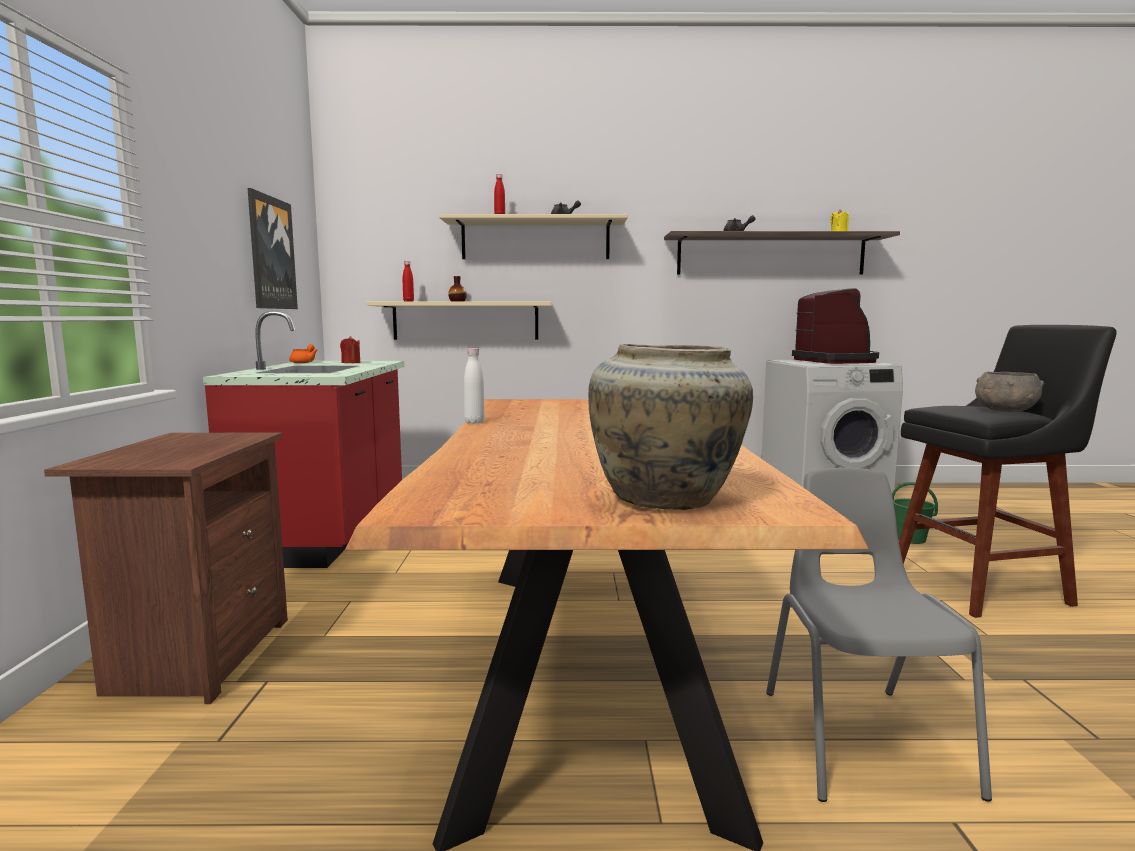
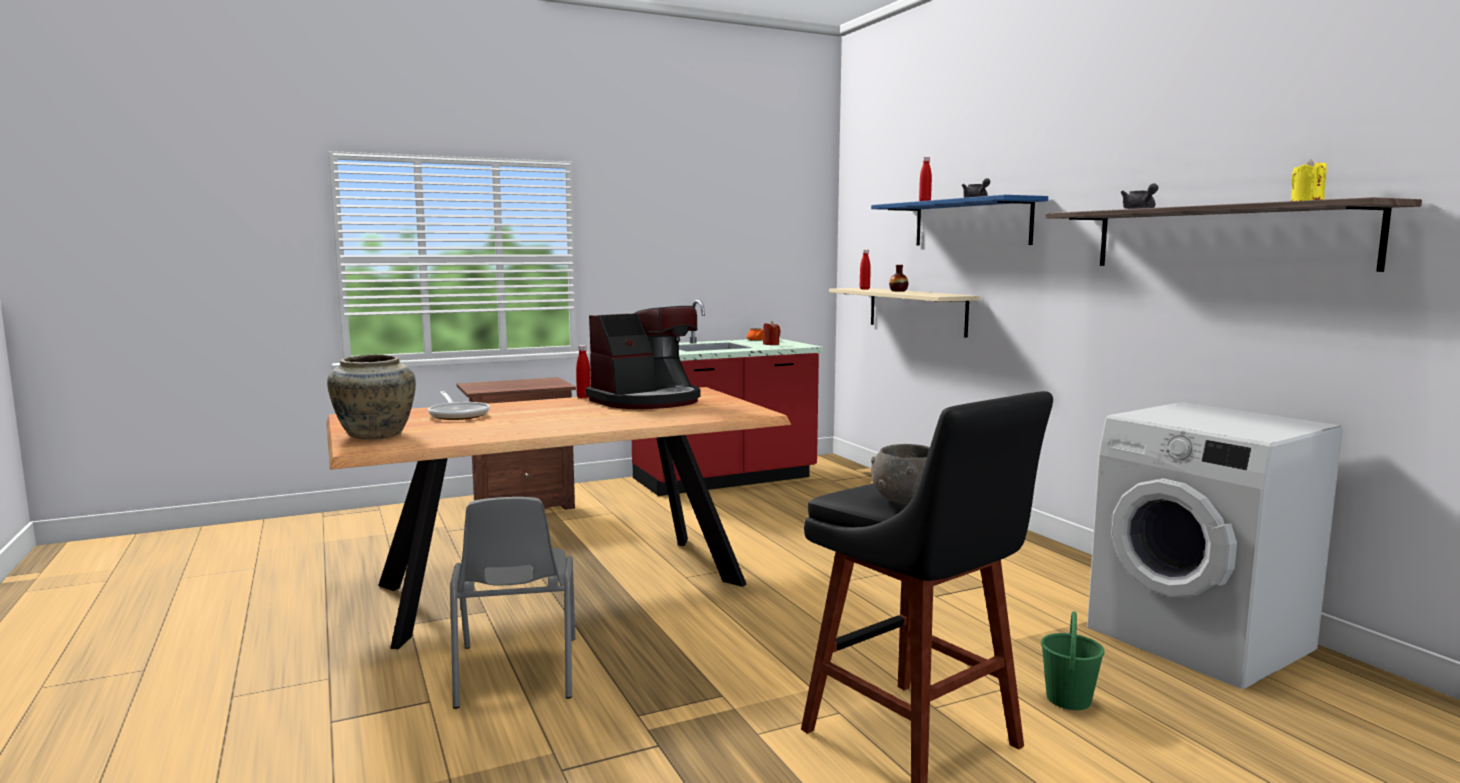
camera: 65 degrees right, 0 degrees up
picture [248,188,298,309] -> none
beige shelf [439,214,628,259] -> blue shelf [871,195,1048,246]
white bottle [464,348,485,424] -> red bottle [576,345,591,398]
grey chair [766,468,992,802] -> grey chair turned 105 degrees clockwise [450,497,575,709]
coffee machine [792,288,879,364] -> coffee machine moved to [586,306,701,409]
none -> frying pan [428,391,490,420]

